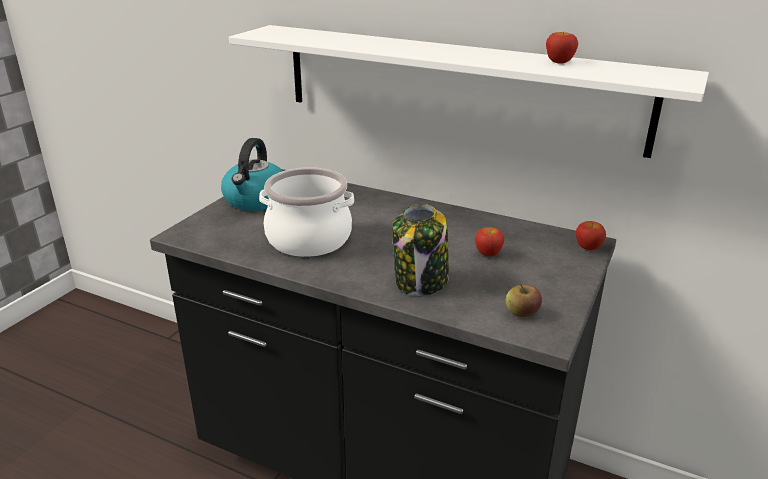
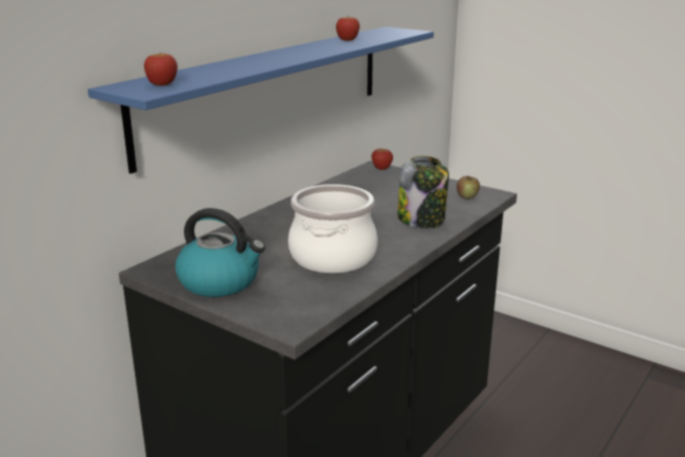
camera: 80 degrees left, 5 degrees down
white shelf [229,25,709,158] -> blue shelf [88,27,434,174]
apple [475,227,505,257] -> apple moved to [144,54,178,86]

